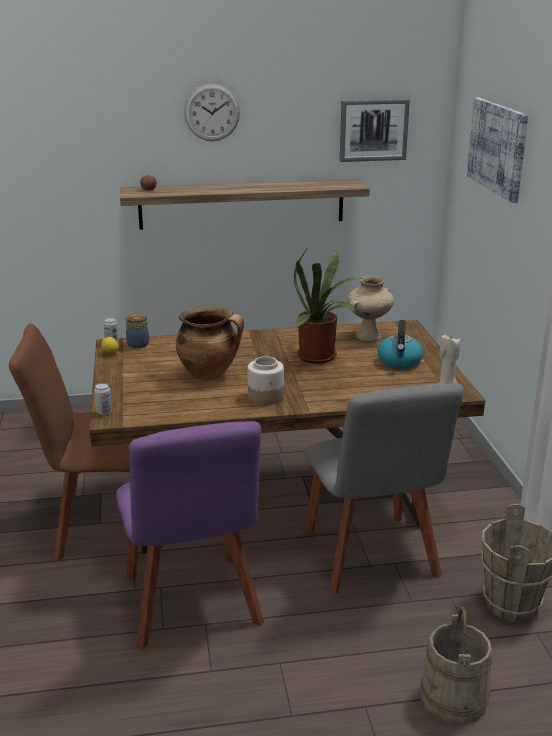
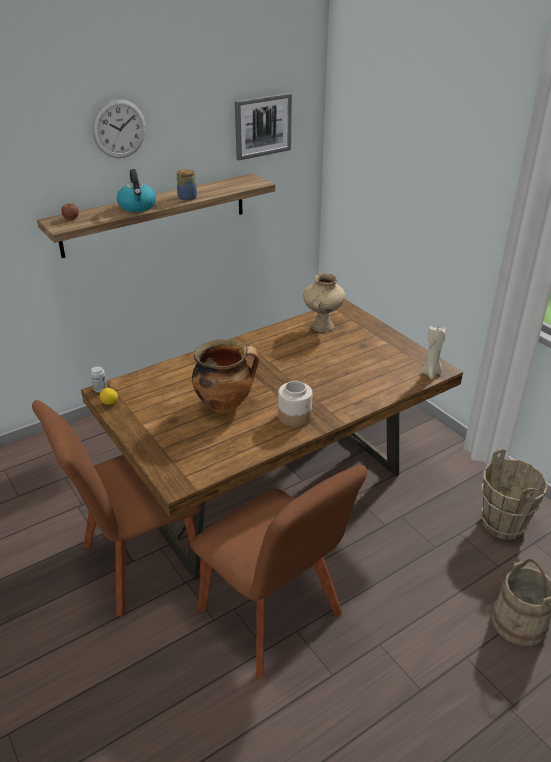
camera: 25 degrees left, 10 degrees up
can [94,383,112,415] -> none
purple chair [116,421,264,650] -> brown chair [190,465,367,679]
jar [126,313,149,348] -> jar moved to [177,169,197,200]
potted plant [294,247,366,364] -> none
grey chair [304,383,464,595] -> none
kettle [377,320,423,369] -> kettle moved to [117,169,156,212]
picture [467,98,528,203] -> none

